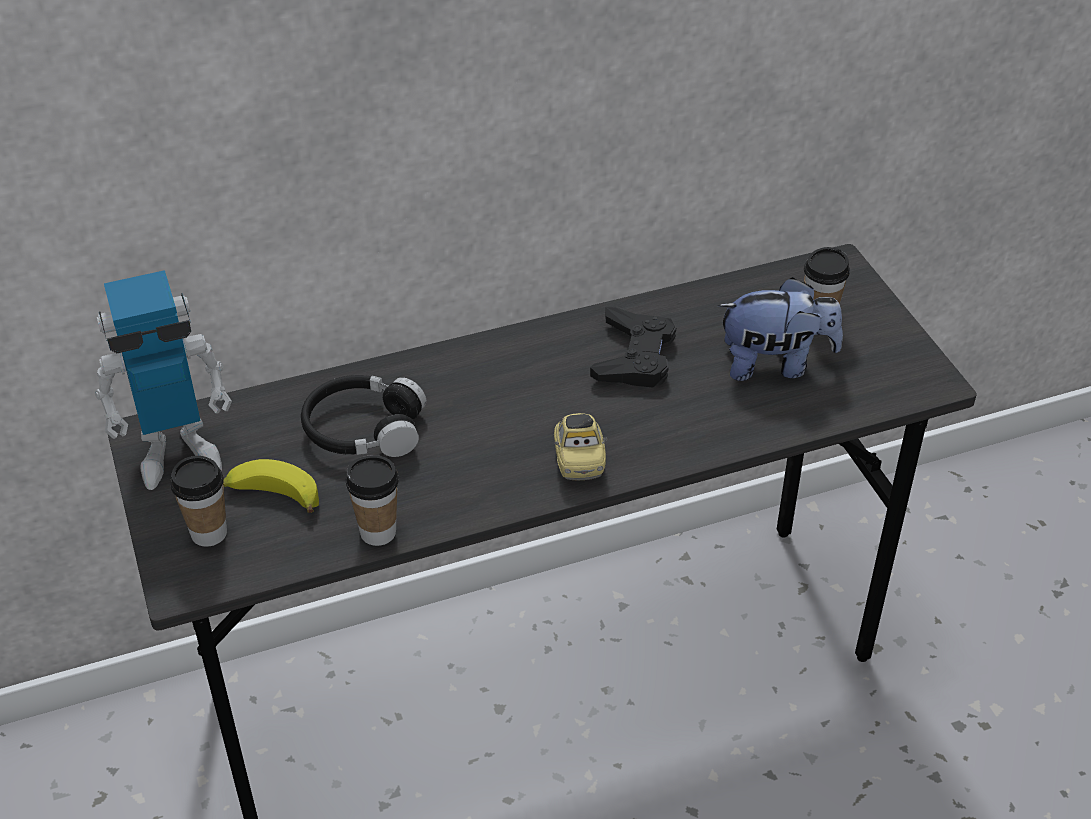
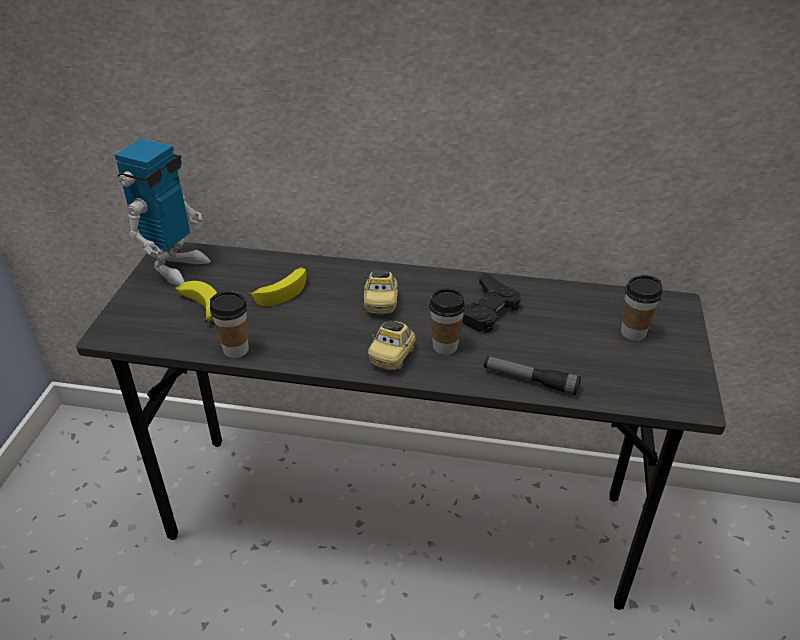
camera: 30 degrees right, 5 degrees down
toy robot [95,270,232,490] -> toy robot turned 75 degrees counterclockwise [115,139,210,286]
cup [171,456,227,547] -> cup moved to [429,288,466,355]
black headphones [301,375,426,457] -> banana [248,267,306,307]
plush toy [718,277,843,381] -> none
none -> toy car [362,270,399,314]
none -> flashlight [484,356,581,395]

